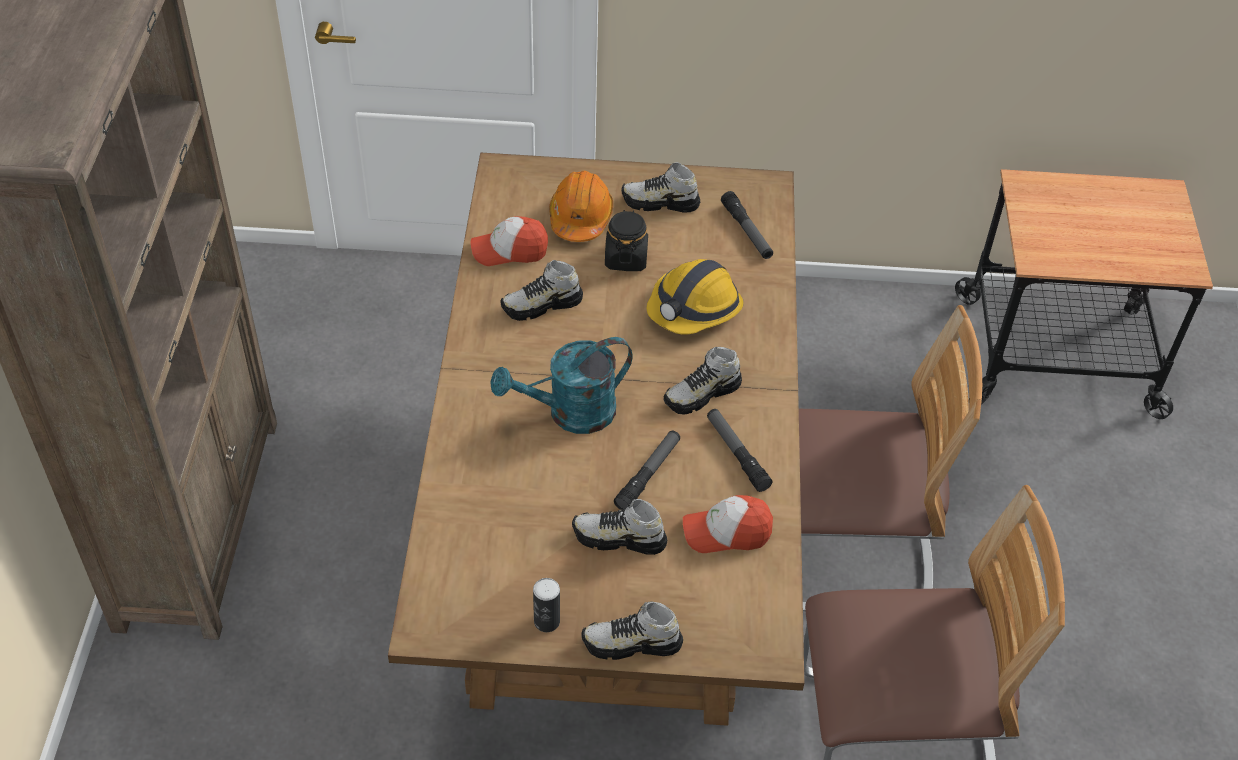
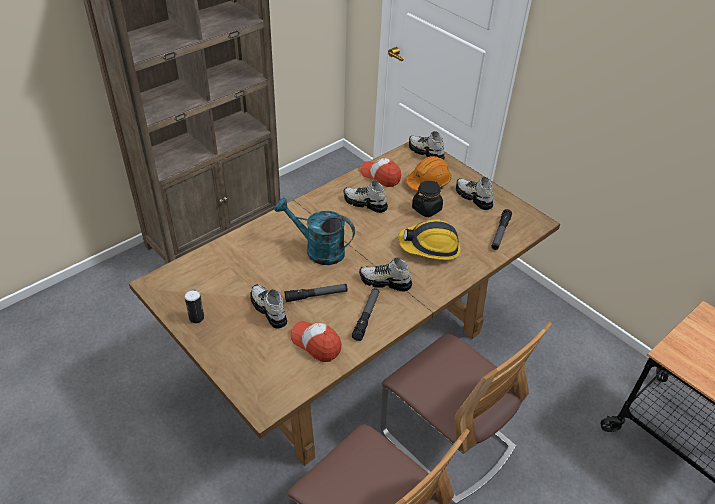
camera: 45 degrees right, 5 degrees down
shoe [581,601,683,660] -> shoe moved to [409,131,445,160]

